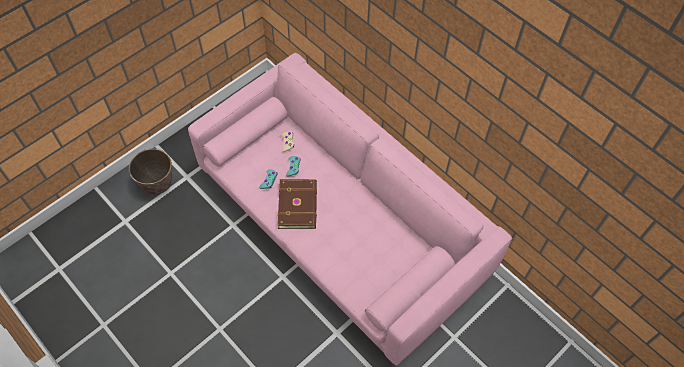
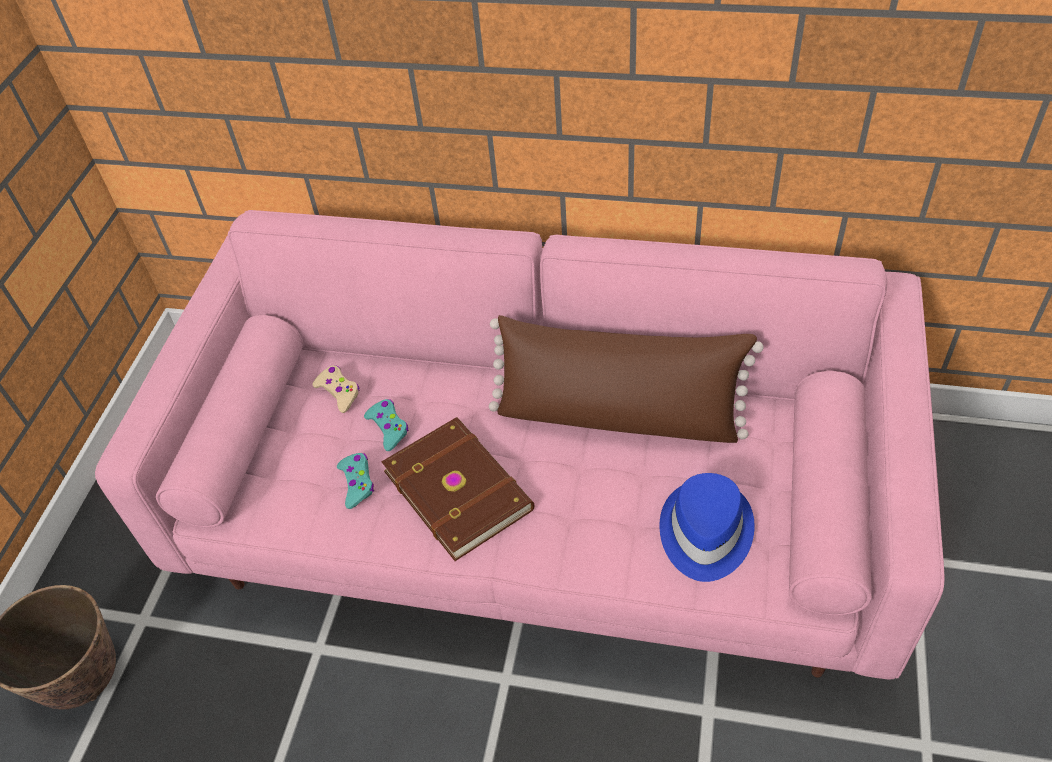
camera: 30 degrees left, 10 degrees down
none -> brown pillow [489,315,764,443]
none -> blue hat [660,473,755,582]

